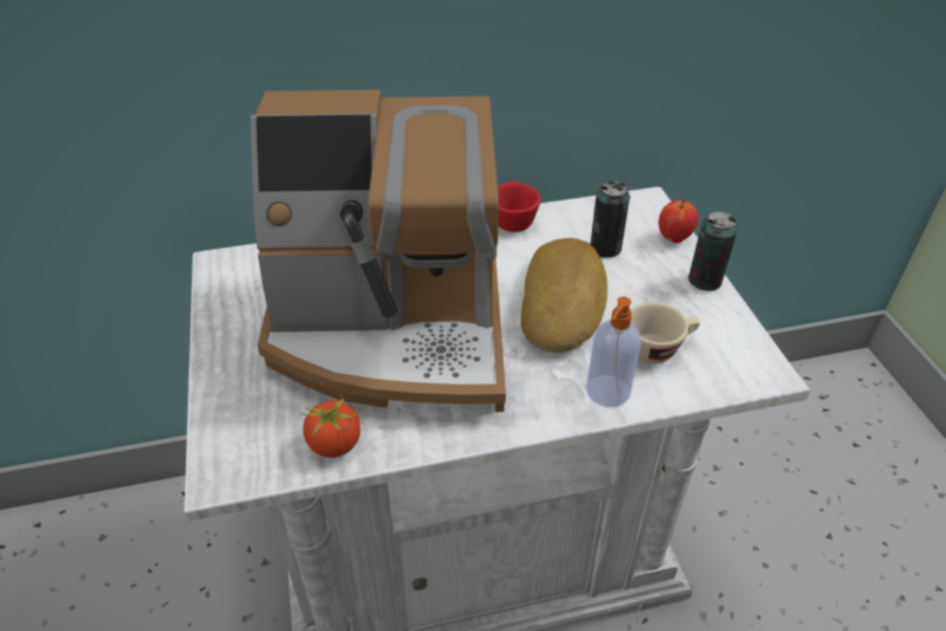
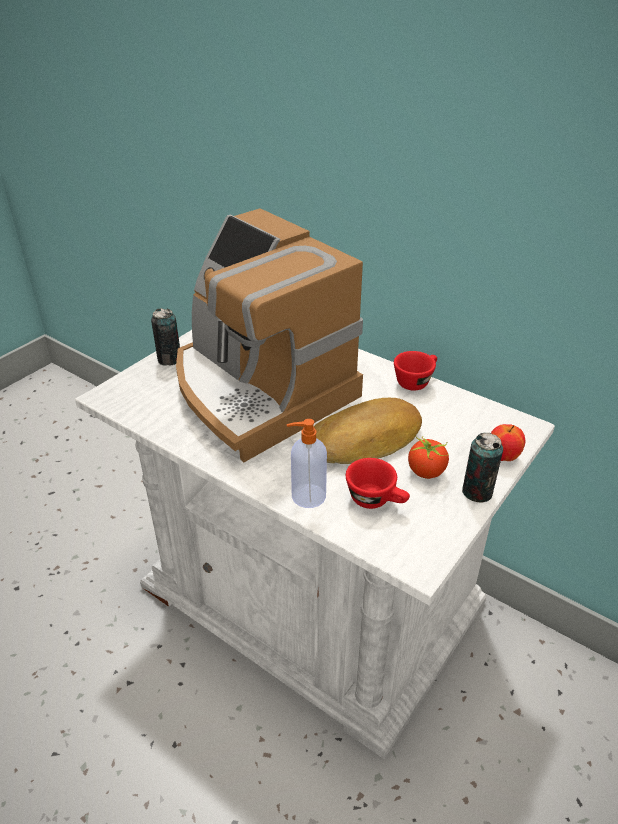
camera: 50 degrees right, 5 degrees down
tomato [300,394,361,458] -> tomato moved to [408,436,449,479]
can [590,181,630,258] -> can moved to [151,308,180,366]
beige cup [630,302,700,363] -> red cup [346,458,410,509]

